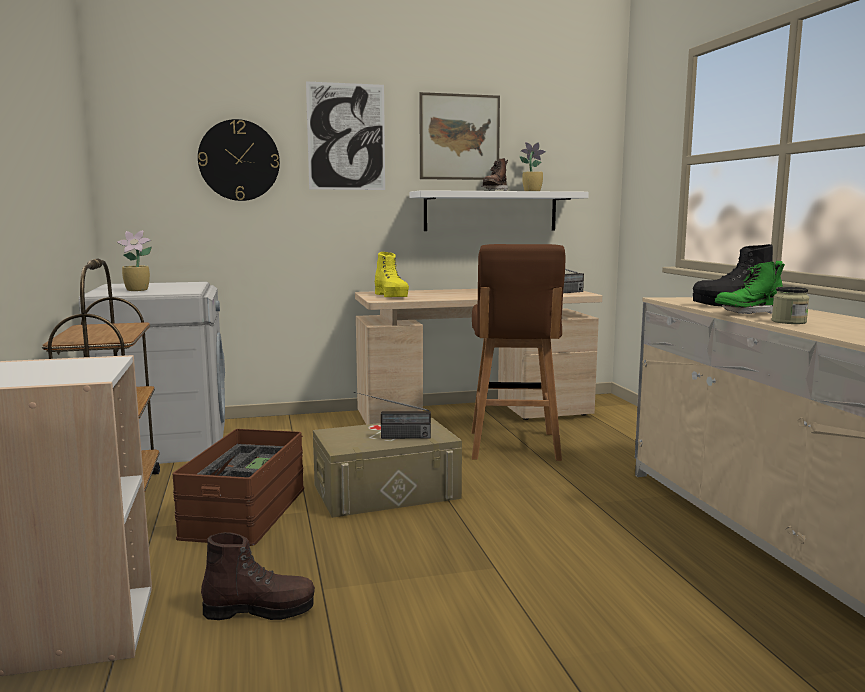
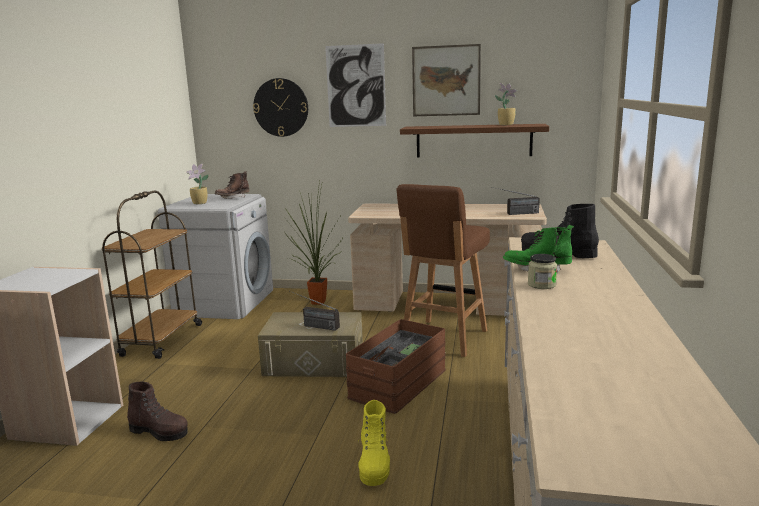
camera: 25 degrees right, 5 degrees up
brown storage box [172,429,304,546] -> brown storage box moved to [346,319,446,414]
yellow boot [375,252,409,297] -> yellow boot moved to [358,400,390,486]
white shelf [409,190,589,231] -> brown shelf [400,124,549,158]
brown boot [481,158,508,191] -> brown boot moved to [215,171,250,199]
none -> potted plant [284,181,344,305]

